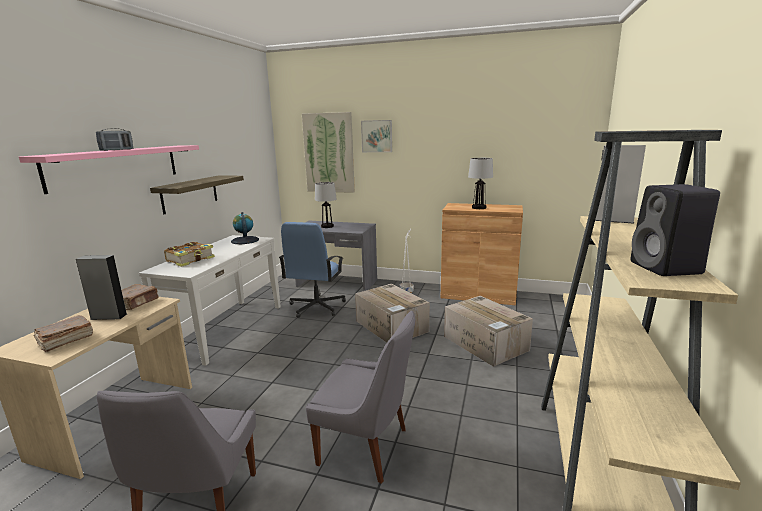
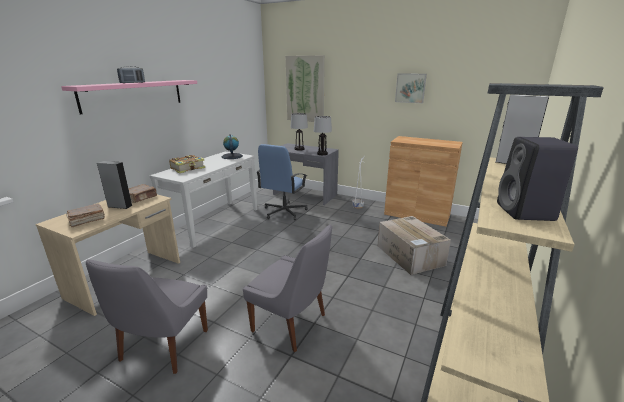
camera: 10 degrees right, 5 degrees up
shelf [150,175,244,214] -> none
cardboard box [355,284,430,343] -> none
picture [361,120,392,152] -> picture moved to [395,73,427,103]
table lamp [468,158,493,209] -> table lamp moved to [314,116,332,155]

